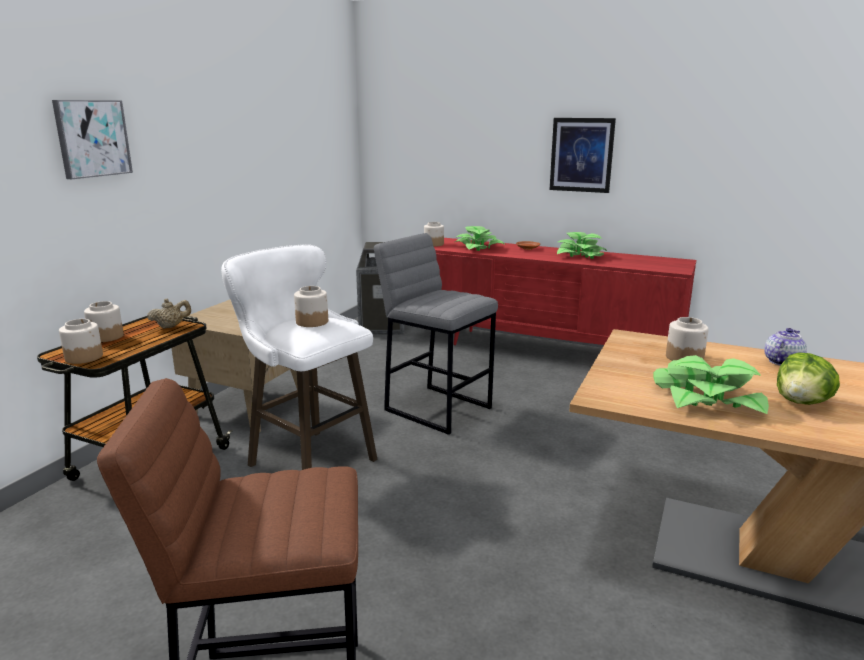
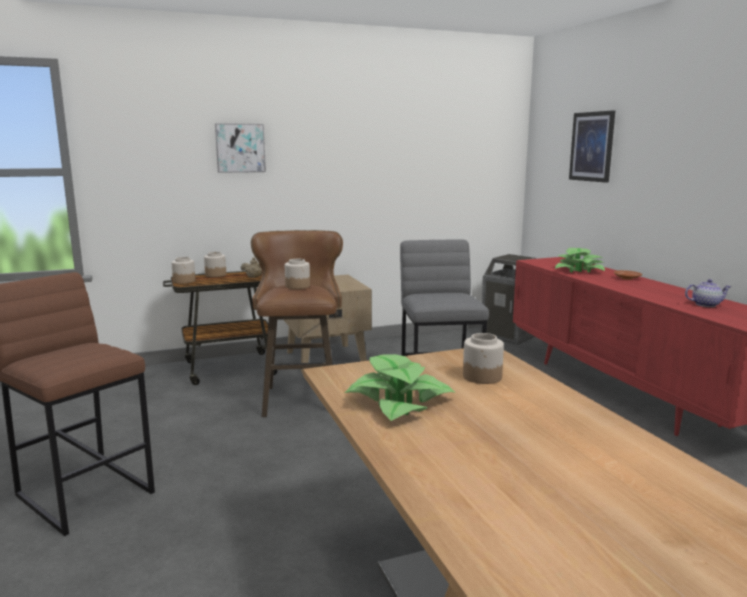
camera: 45 degrees right, 5 degrees down
white stool [221,244,377,470] -> brown stool [251,230,343,417]
jar [424,222,444,247] -> none
picture [549,118,616,193] -> picture moved to [569,110,615,183]
potted plant [557,232,607,259] -> none
teapot [764,328,807,366] -> teapot moved to [685,279,731,307]
lettuce [777,352,840,405] -> none

